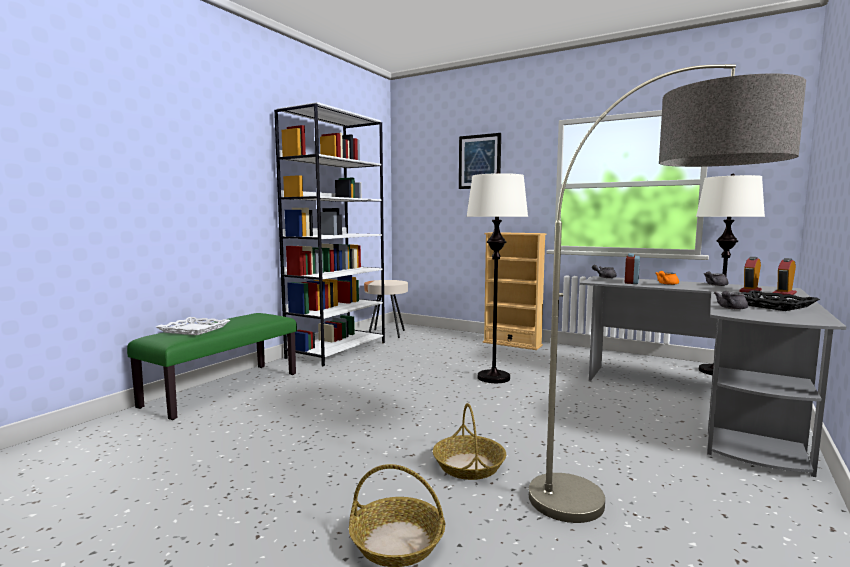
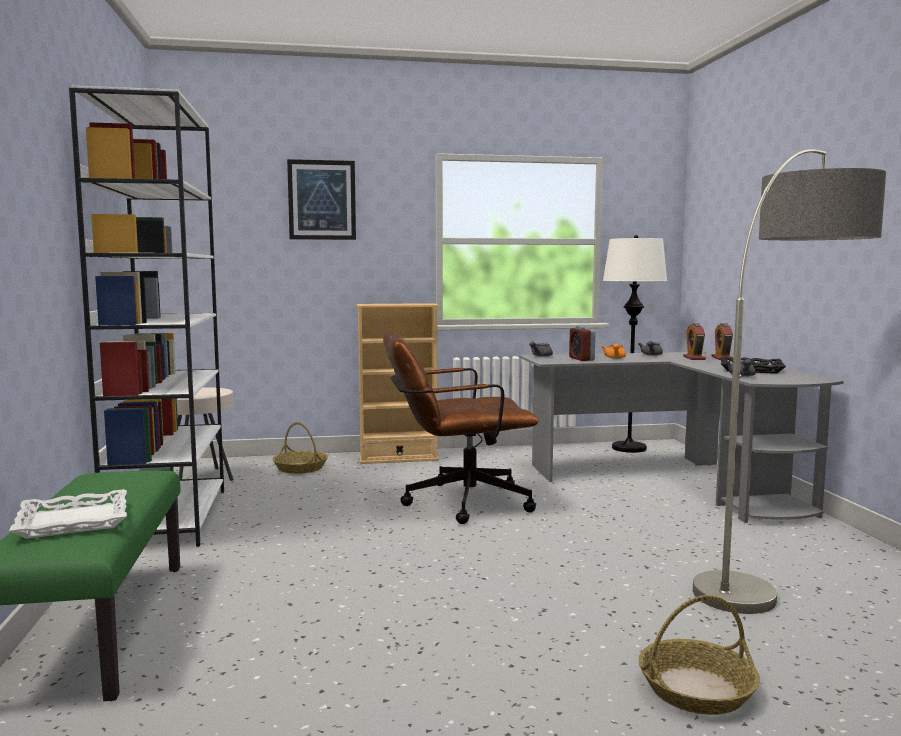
camera: 40 degrees left, 0 degrees up
basket [433,403,506,480] -> basket moved to [272,422,328,474]
white floor lamp [466,172,528,383] -> brown office chair [383,331,538,524]

